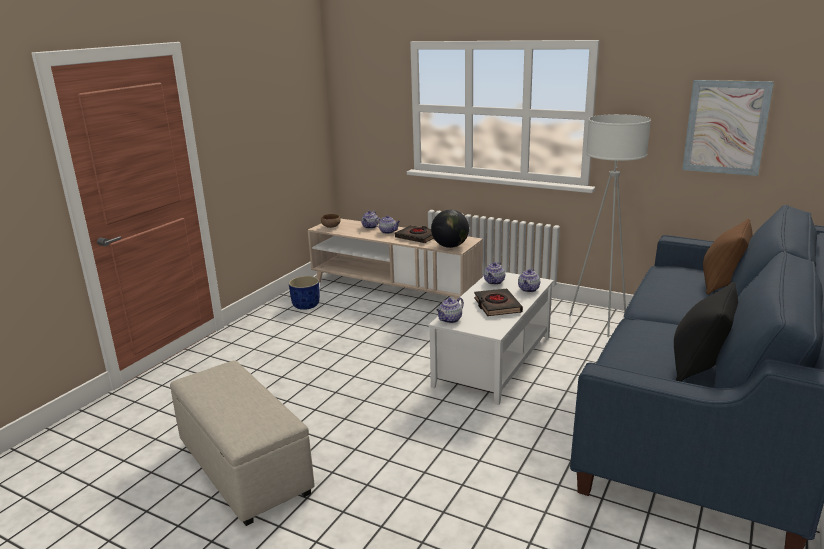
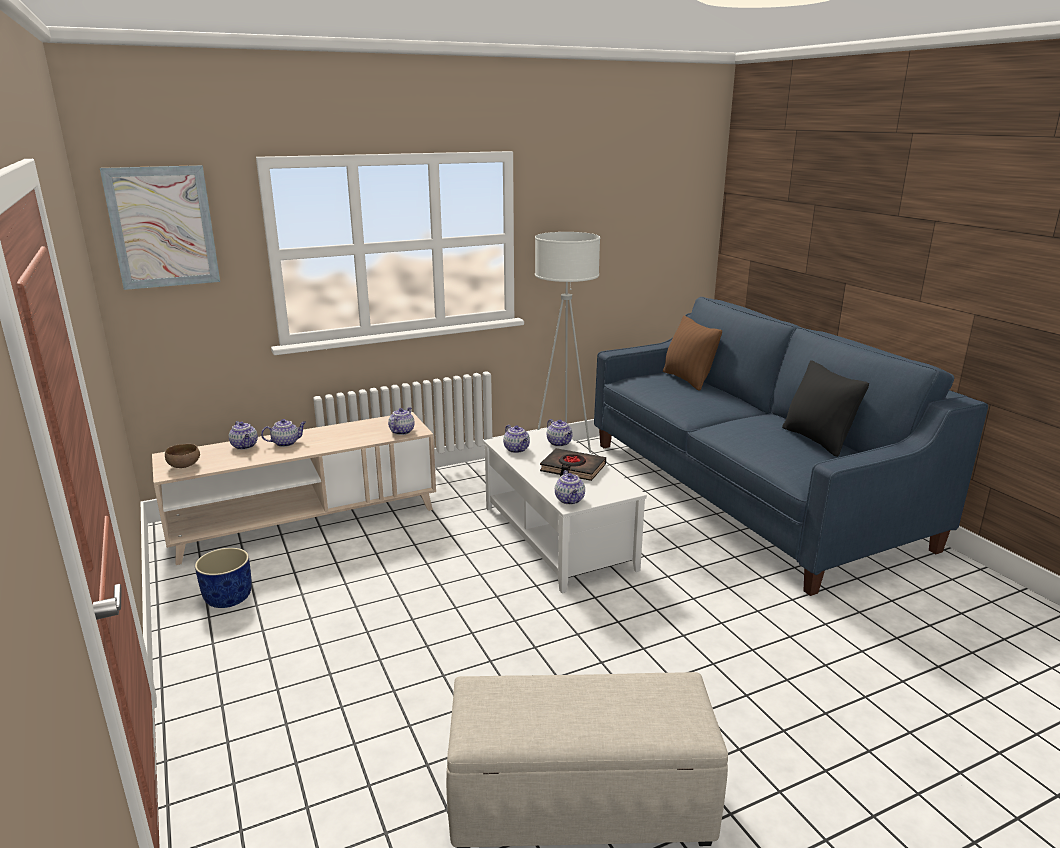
camera: 55 degrees left, 0 degrees up
black book [395,225,434,243] -> none
globe [431,210,469,248] -> teapot [388,407,415,435]
picture [682,80,774,176] -> picture moved to [100,165,220,290]

